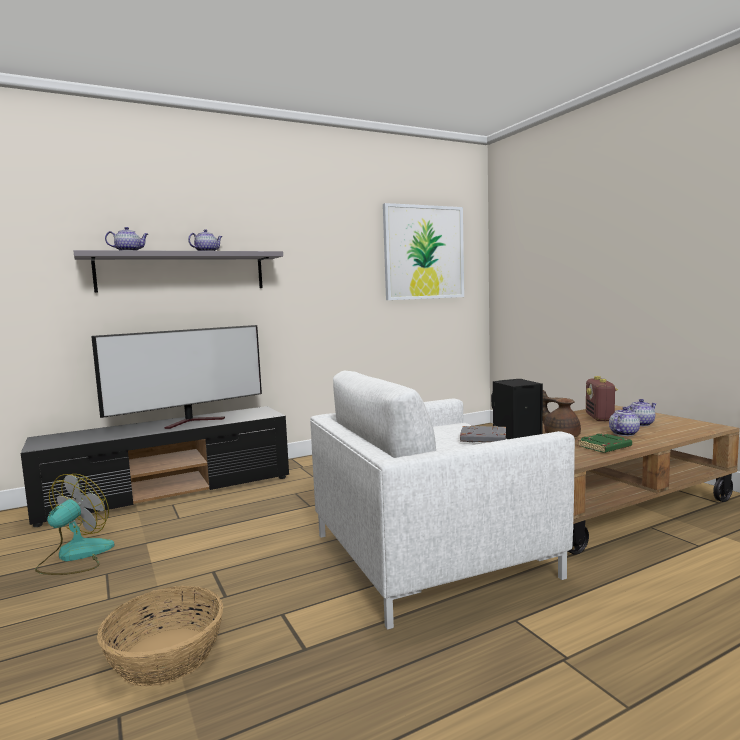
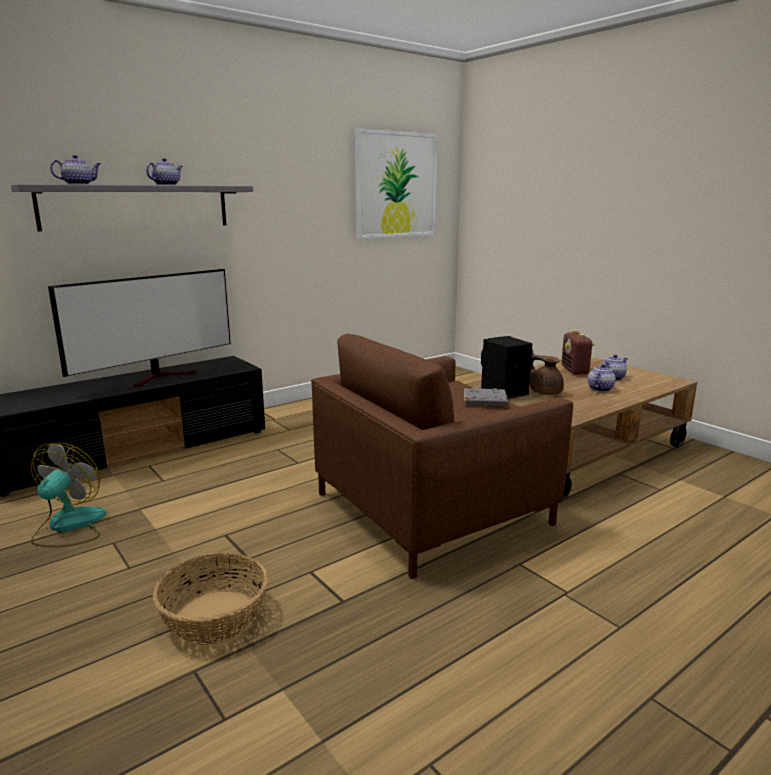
camera: 10 degrees left, 10 degrees up
white armchair [310,371,575,630] -> brown armchair [311,333,573,579]
green book [577,433,632,453] -> none

